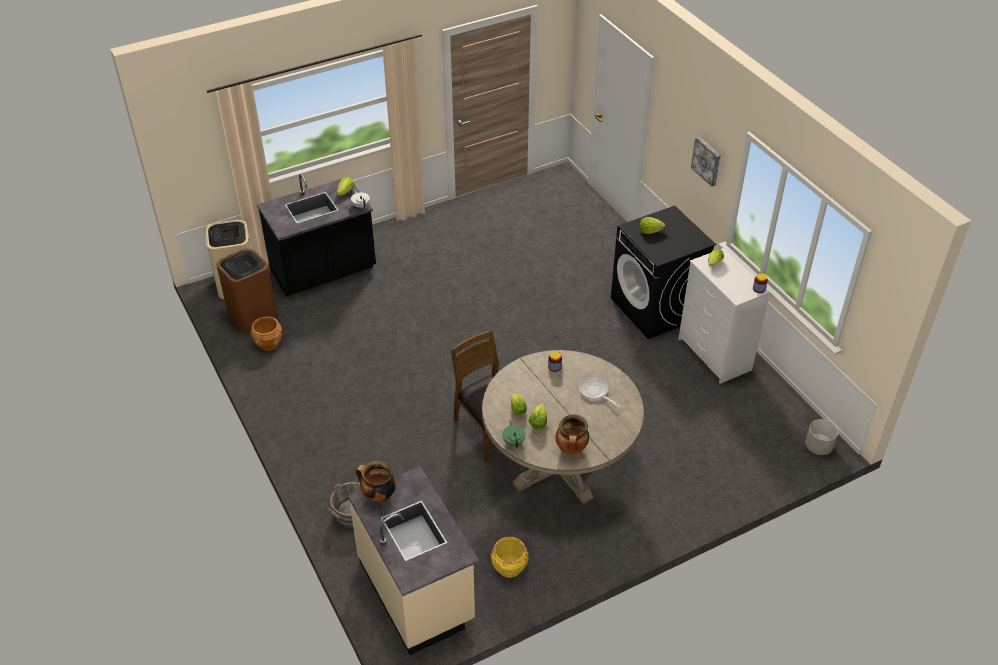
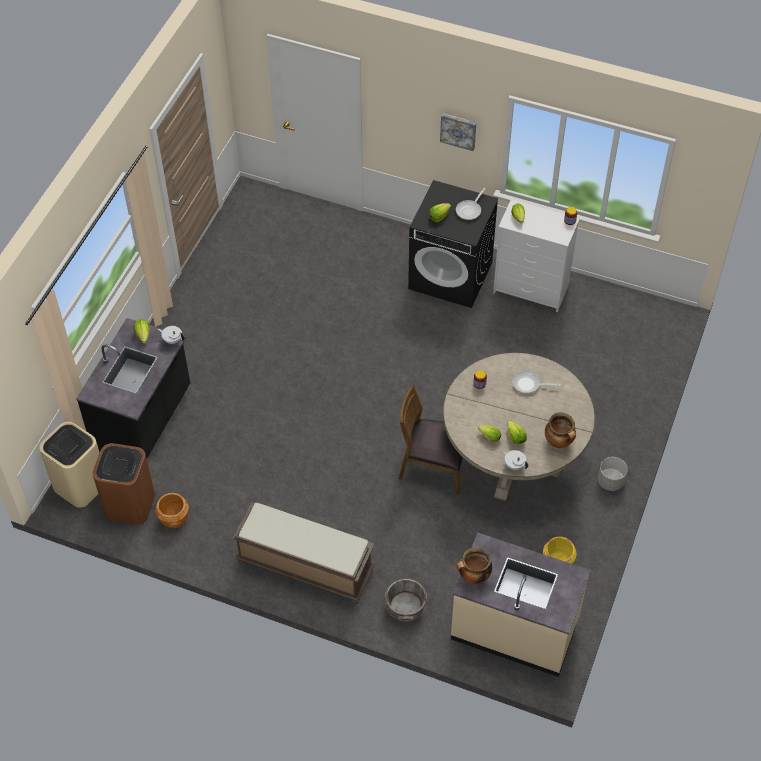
camera: 40 degrees left, 10 degrees up
green teapot [502,421,526,448] -> white teapot [502,450,528,470]
grey planter [805,419,838,455] -> grey planter moved to [598,457,628,491]
none -> brown bench [232,502,375,604]
none -> frying pan [456,188,485,220]

